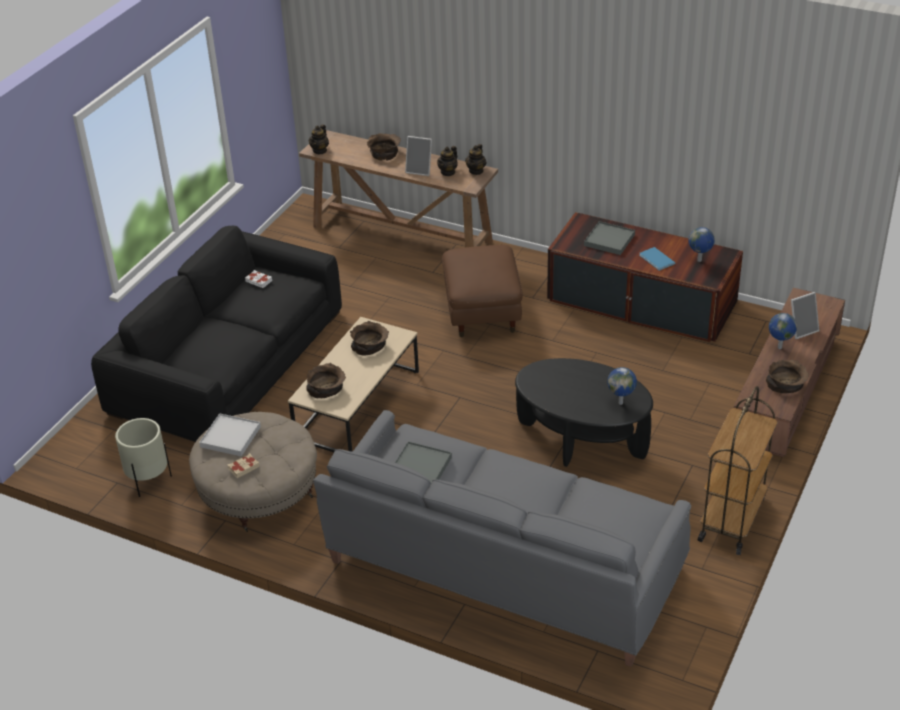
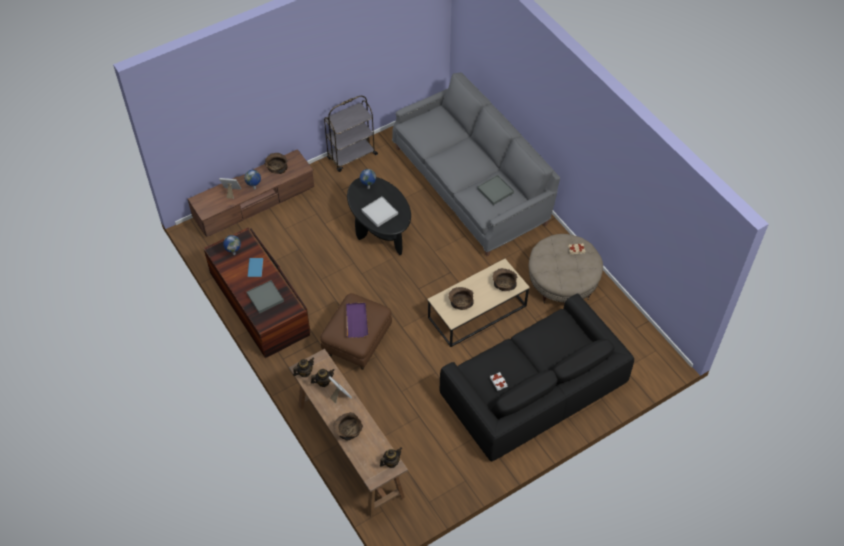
camera: 150 degrees left, 15 degrees up
beige planter [115,418,172,497] -> none
white tray [199,413,261,456] -> white tray moved to [361,197,398,227]
brown cart [698,386,778,555] -> grey cart [324,96,378,172]
none -> purple tray [346,302,369,338]

